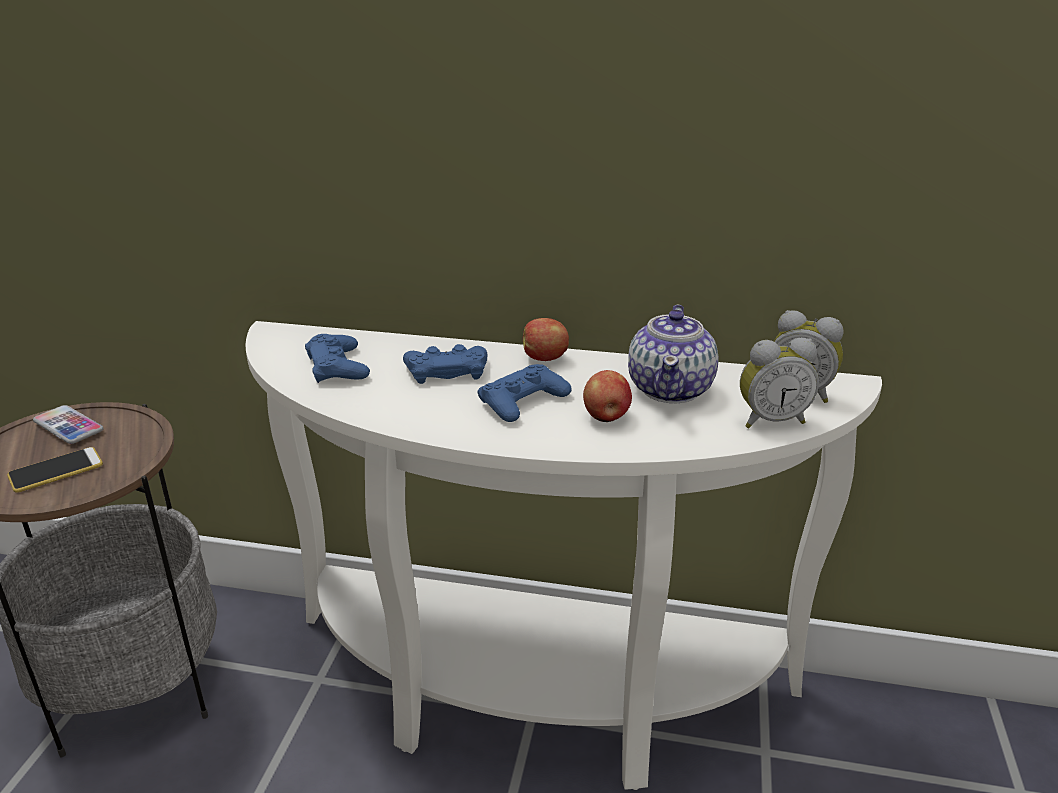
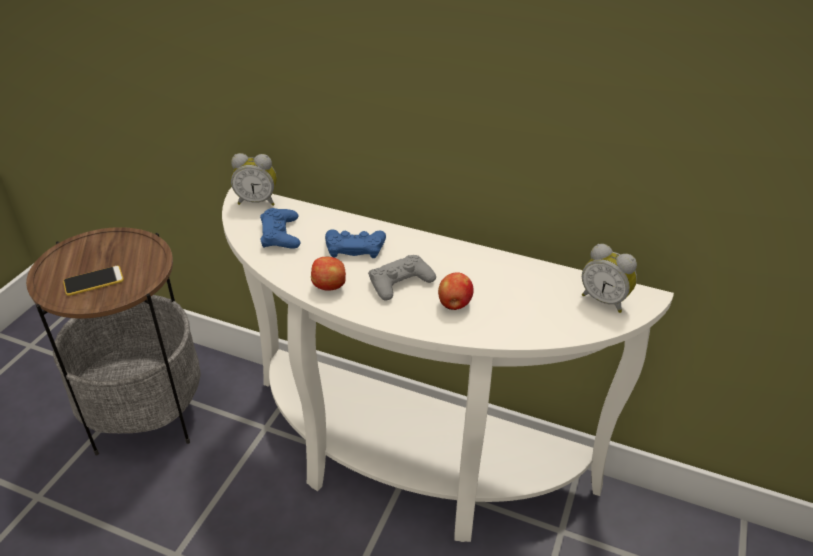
camera: 10 degrees right, 10 degrees up
phone [33,405,104,444] -> none
blue game controller [477,364,572,422] -> grey game controller [368,255,436,300]
apple [523,318,569,361] -> apple moved to [311,257,346,291]
teapot [628,304,719,403] -> none
alarm clock [740,338,819,428] -> alarm clock moved to [231,153,277,206]

